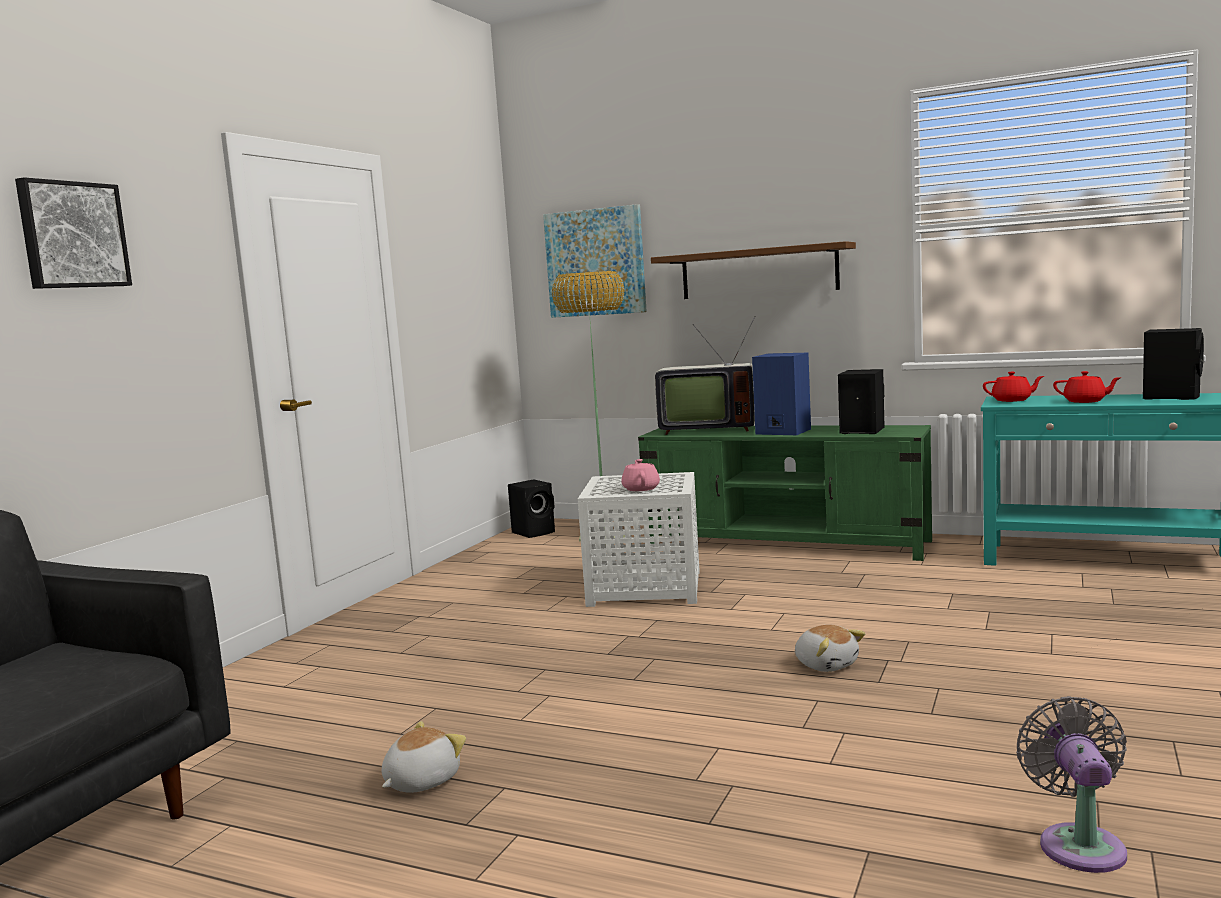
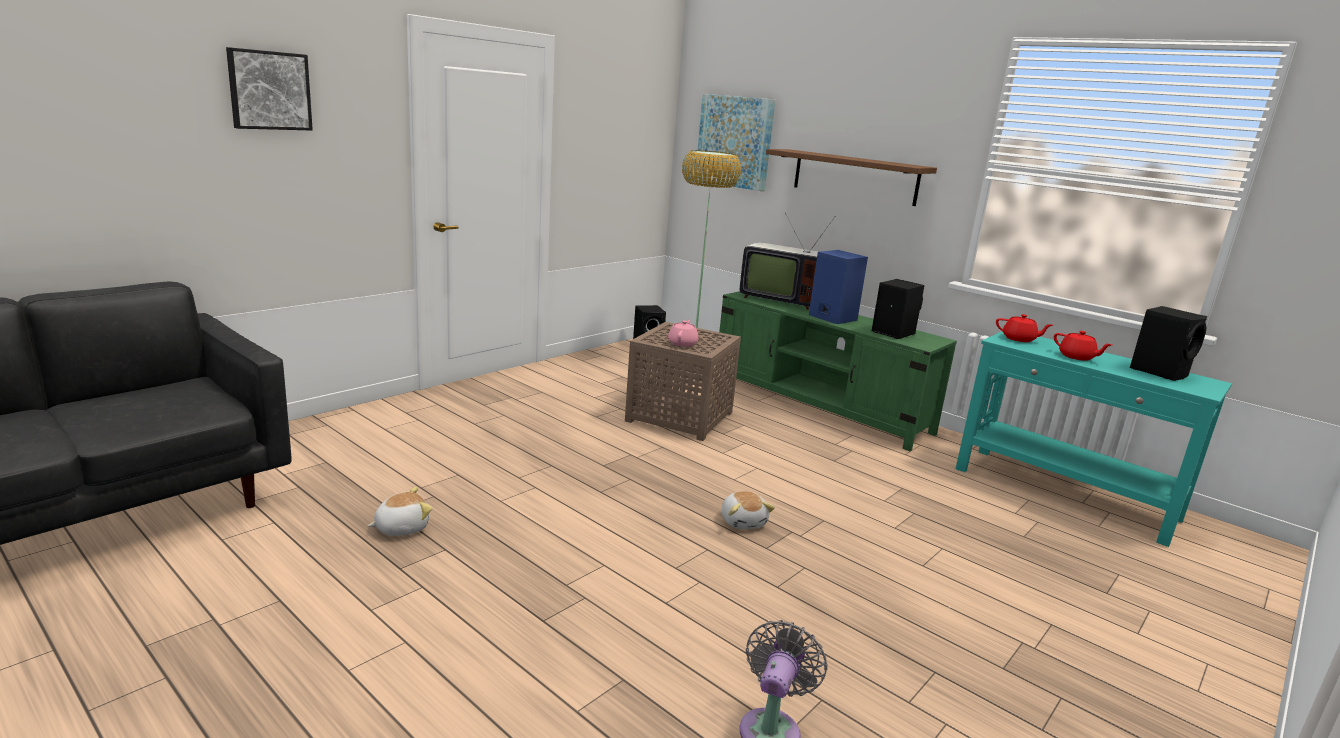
camera: 15 degrees right, 10 degrees up
white side table [578,472,700,607] -> brown side table [625,322,741,441]

